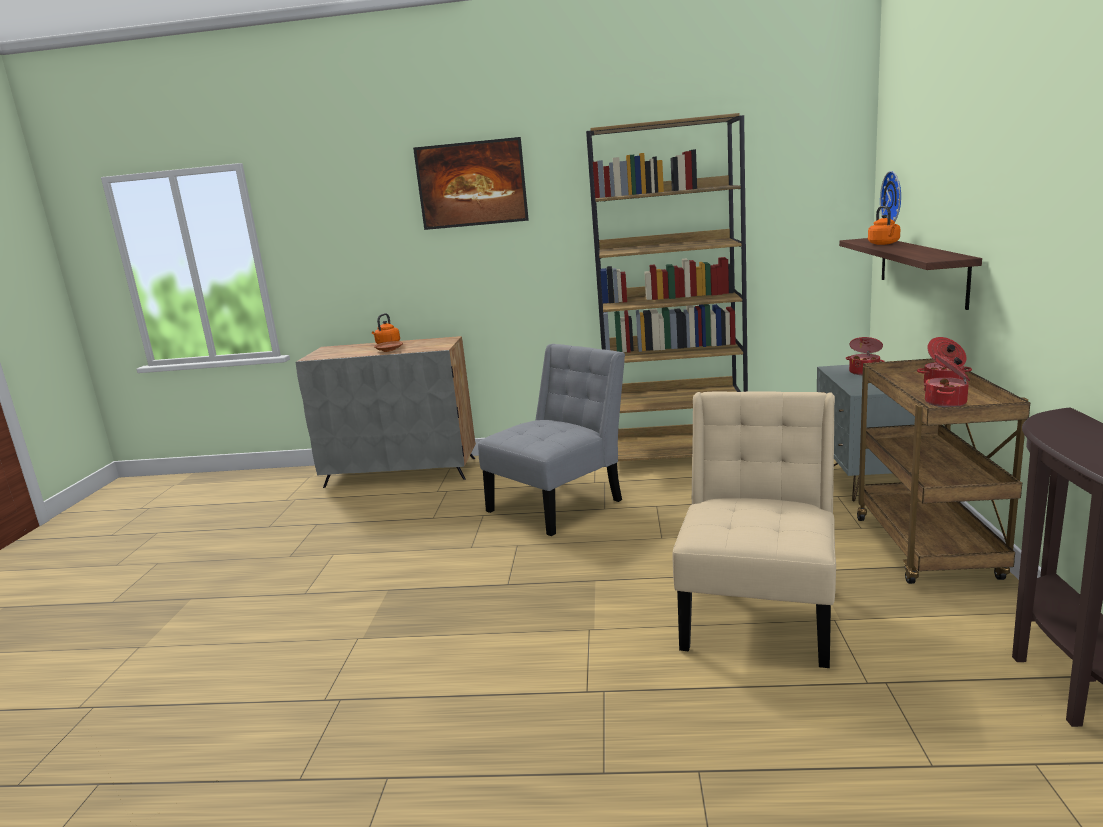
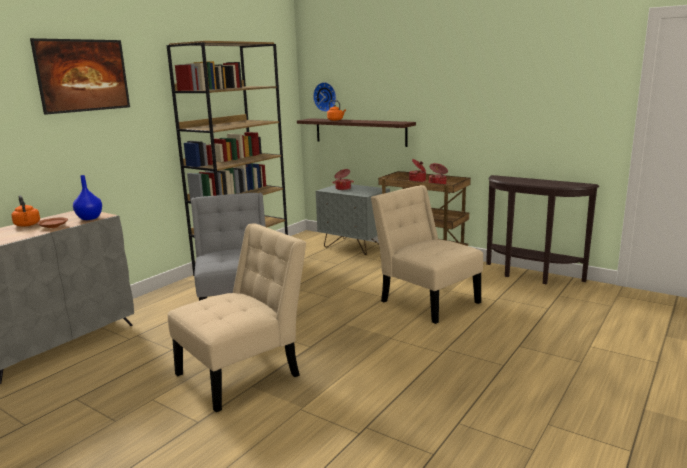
camera: 60 degrees left, 0 degrees up
none -> blue vase [73,175,102,220]
none -> beige chair [168,223,306,412]

